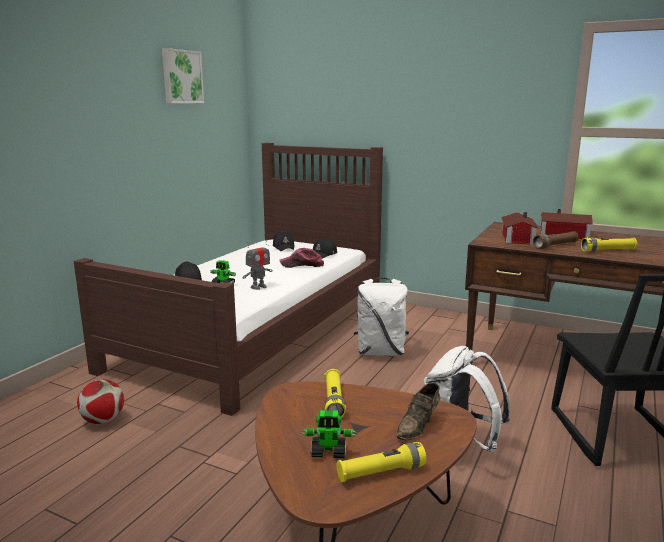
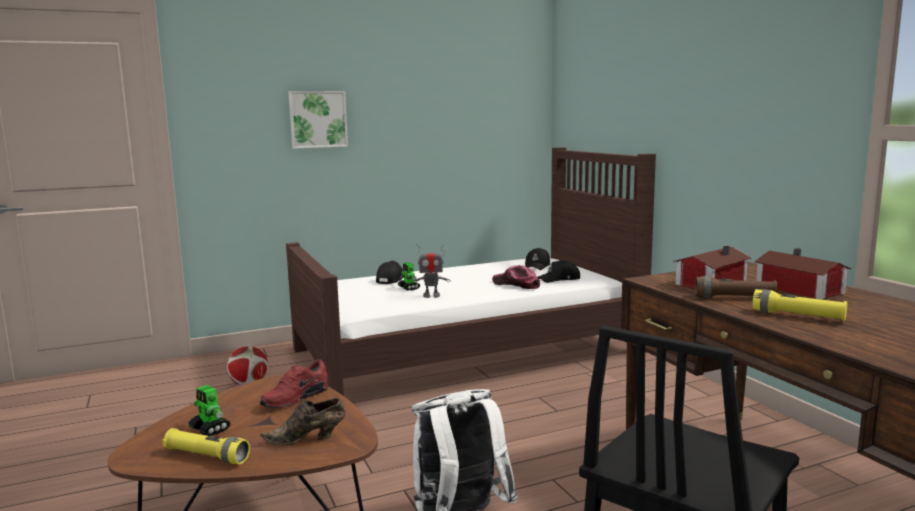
camera: 40 degrees right, 5 degrees down
picture [162,48,204,103] -> picture moved to [289,91,348,149]
yellow flashlight [324,369,346,418] -> red shoe [260,359,328,408]
white backpack [354,277,409,356] -> none

